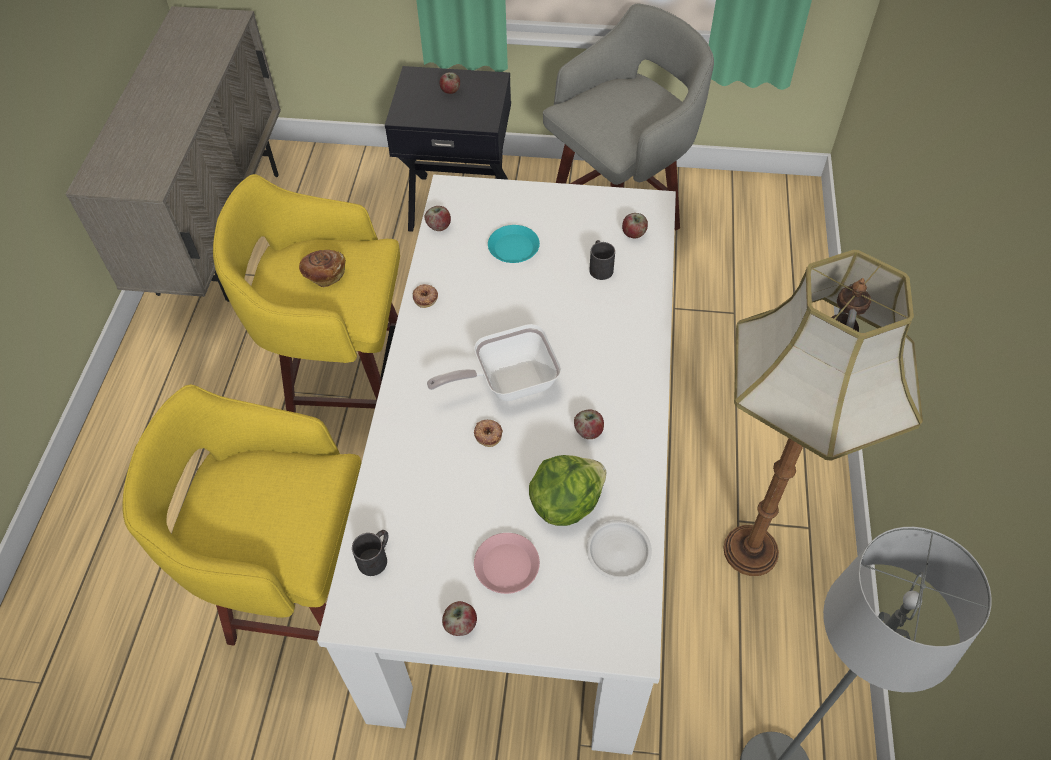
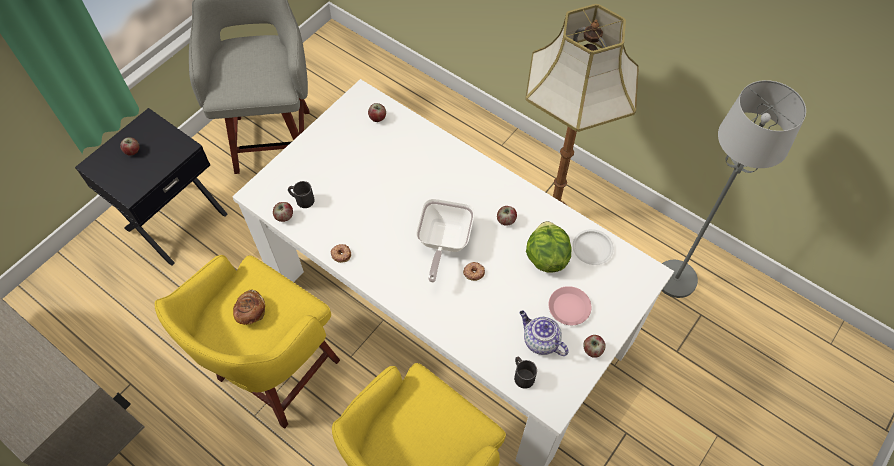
camera: 60 degrees left, 5 degrees up
turquoise plate [488,225,540,263] -> none
black mug [589,240,615,280] -> black mug moved to [288,181,315,208]
none -> teapot [519,310,569,356]

